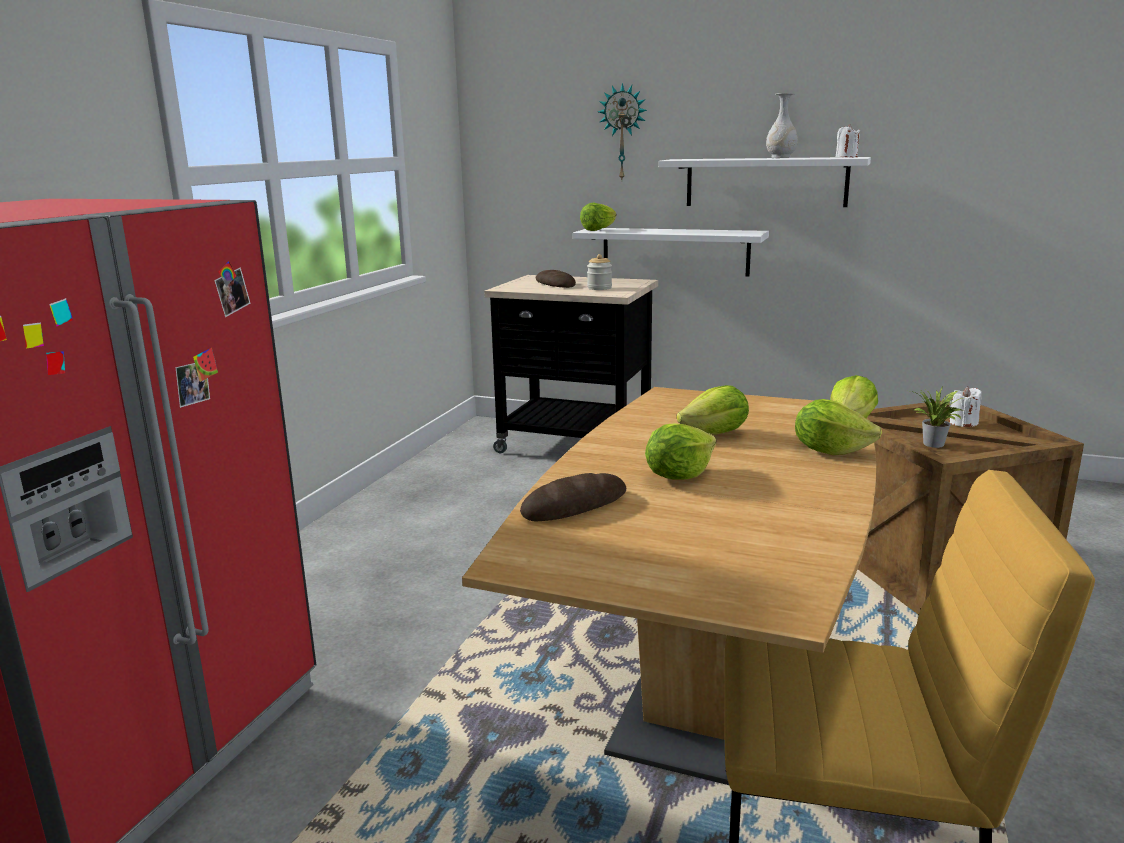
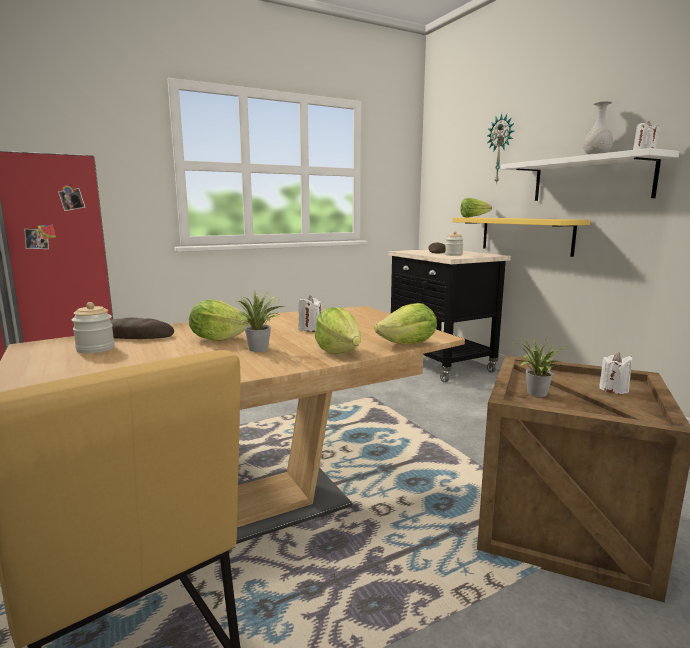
camera: 40 degrees right, 5 degrees down
white shelf [573,228,769,277] -> yellow shelf [452,218,590,257]
lettuce [677,385,749,435] -> white candle [298,295,323,332]
none -> jar [72,302,115,353]
none -> potted plant [237,290,284,352]

